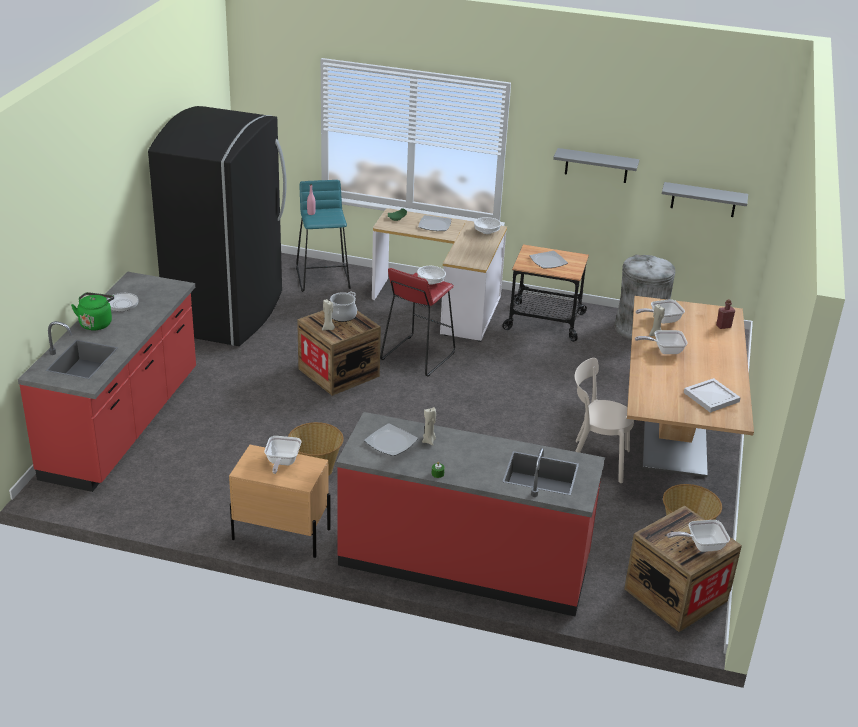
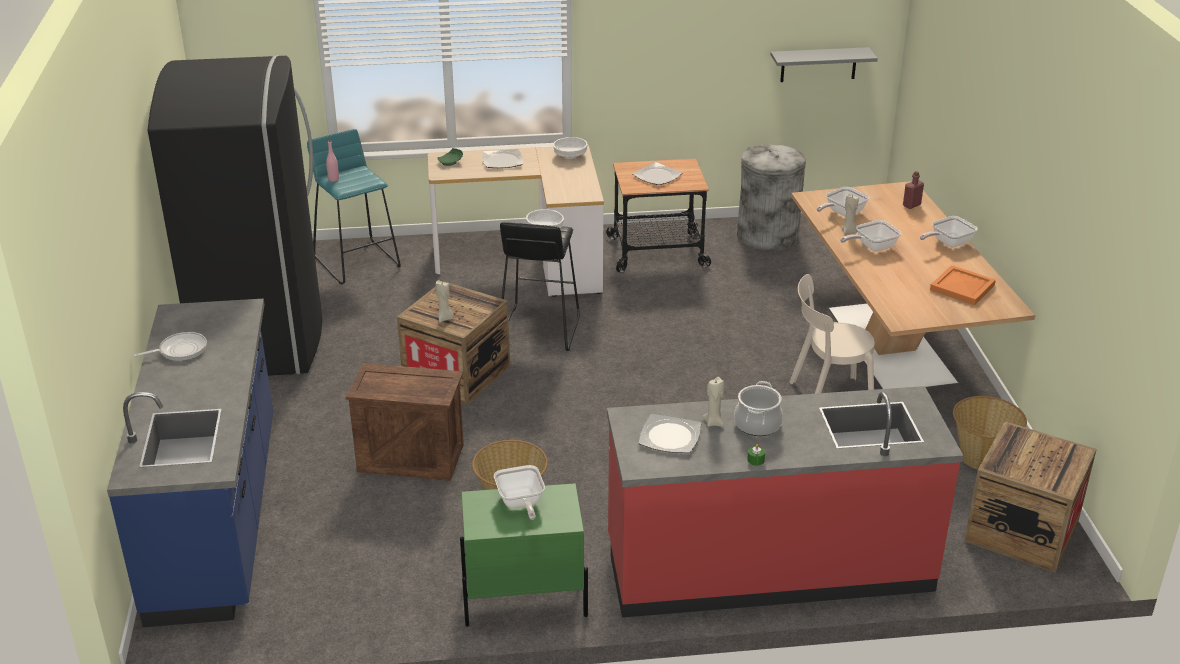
camera: 20 degrees left, 0 degrees up
red counter [18,272,196,492] -> blue counter [107,298,273,627]
green kettle [71,292,114,331] -> none
beige nightstand [229,445,331,558] -> green nightstand [460,483,588,627]
cooking pot [330,292,357,322] -> cooking pot moved to [734,381,783,436]
red stool [380,268,455,377] -> black stool [500,222,580,351]
grey shelf [553,148,639,183] -> none
frying pan [667,520,730,552] -> frying pan moved to [920,216,978,247]
white tray [684,378,741,413] -> orange tray [930,265,996,306]
none -> crate [346,363,464,481]

